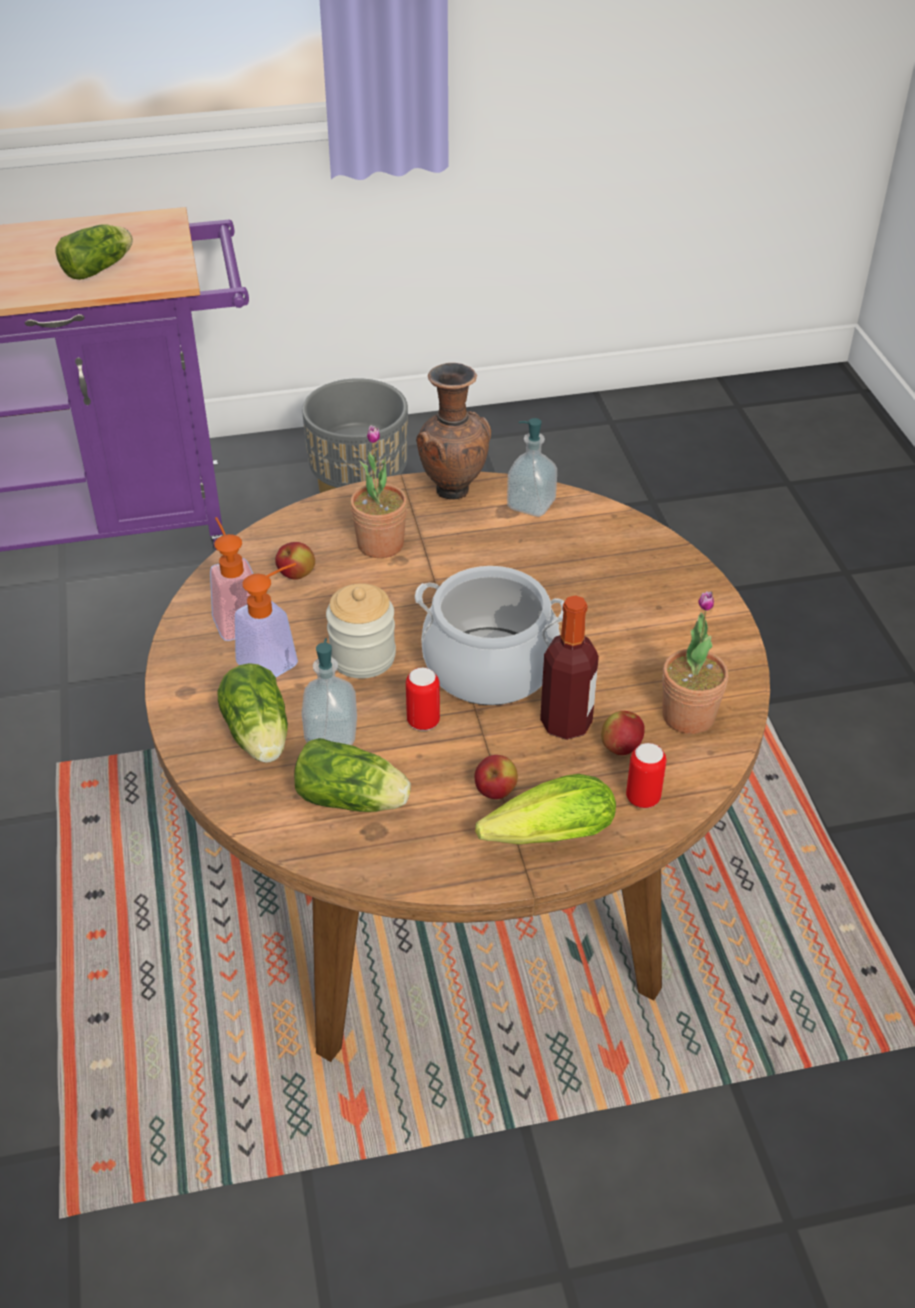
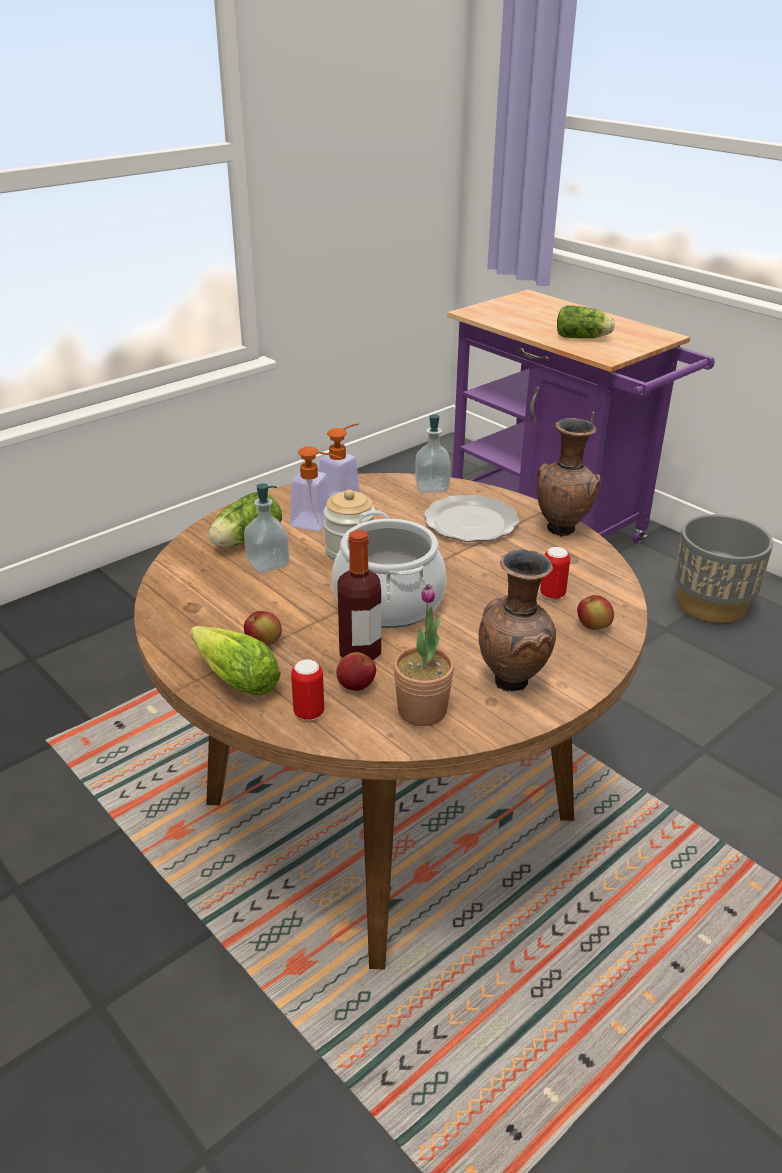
camera: 60 degrees right, 10 degrees down
apple [275,542,315,580] -> apple moved to [577,595,614,629]
lettuce [294,738,411,812] -> none
potted plant [350,425,407,558] -> plate [424,495,519,542]
can [406,667,440,731] -> can moved to [540,547,570,600]
soap dispenser [507,418,557,517] -> soap dispenser moved to [415,414,451,493]
none -> brown vase [479,549,556,692]

